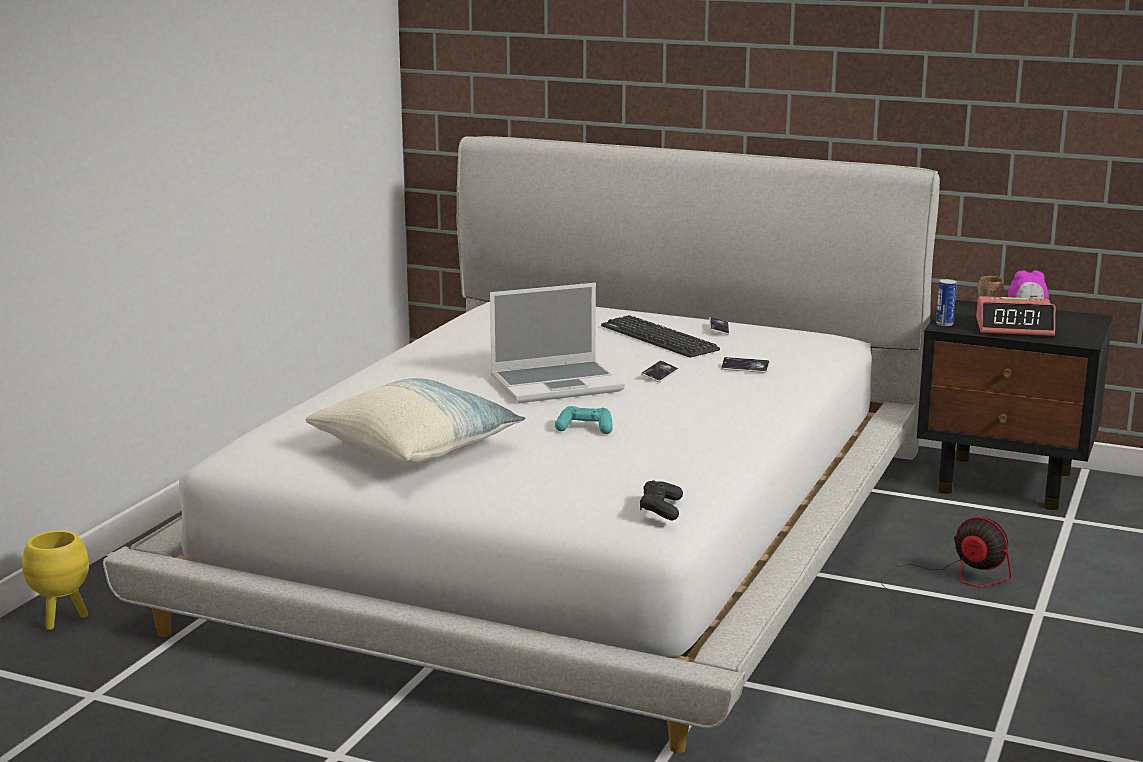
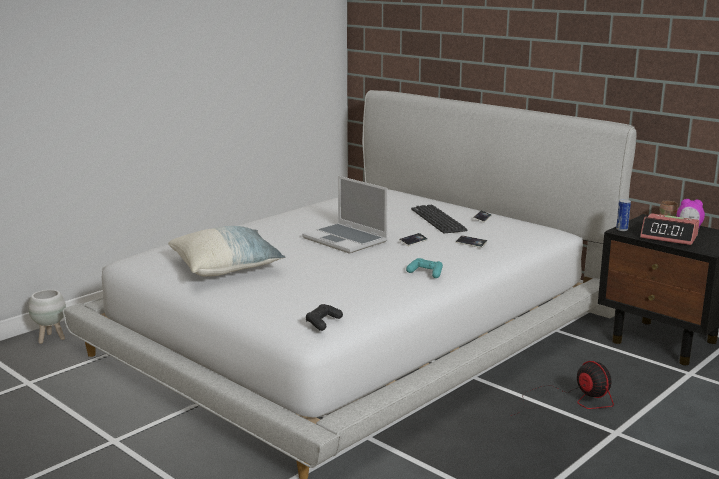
camera: 20 degrees right, 0 degrees up
yellow planter [22,530,89,630] -> white planter [28,290,66,344]
laptop [490,283,624,403] -> laptop turned 45 degrees clockwise [302,176,388,254]
turquoise game controller [555,406,613,434] -> turquoise game controller moved to [406,258,443,278]

